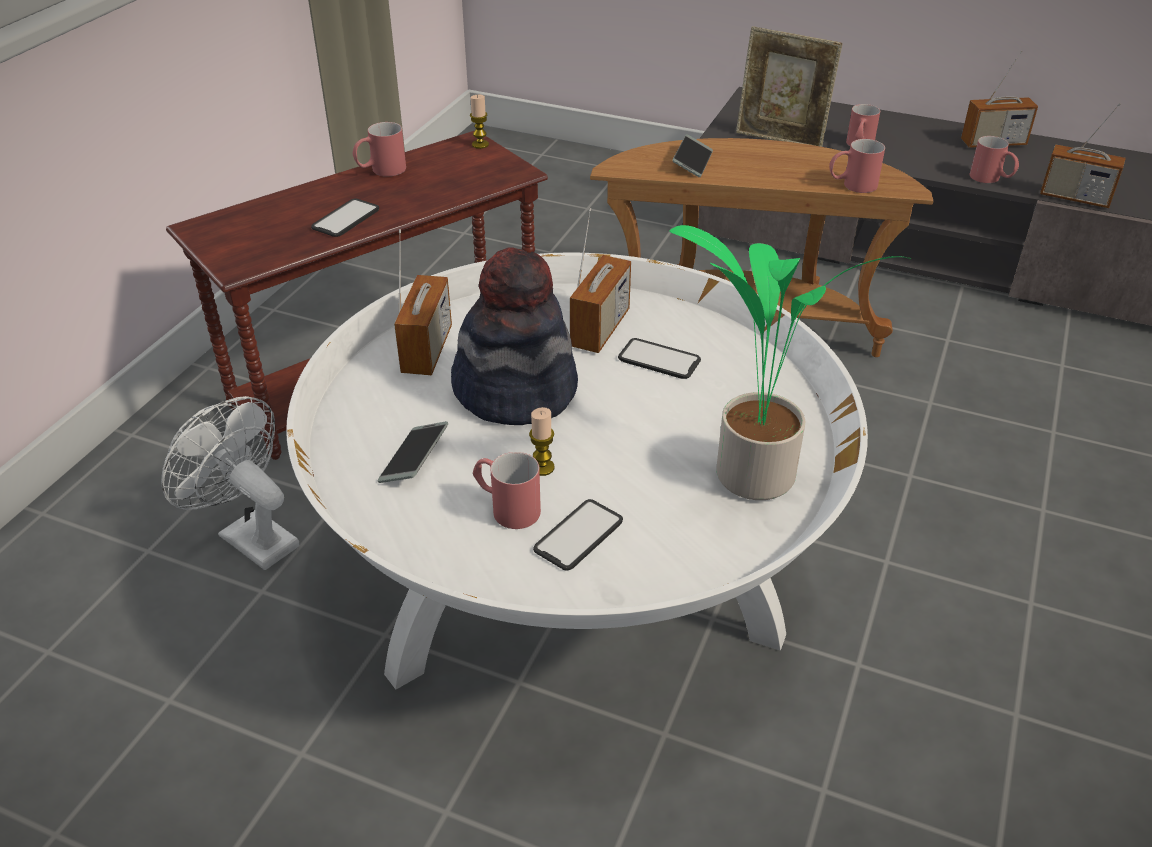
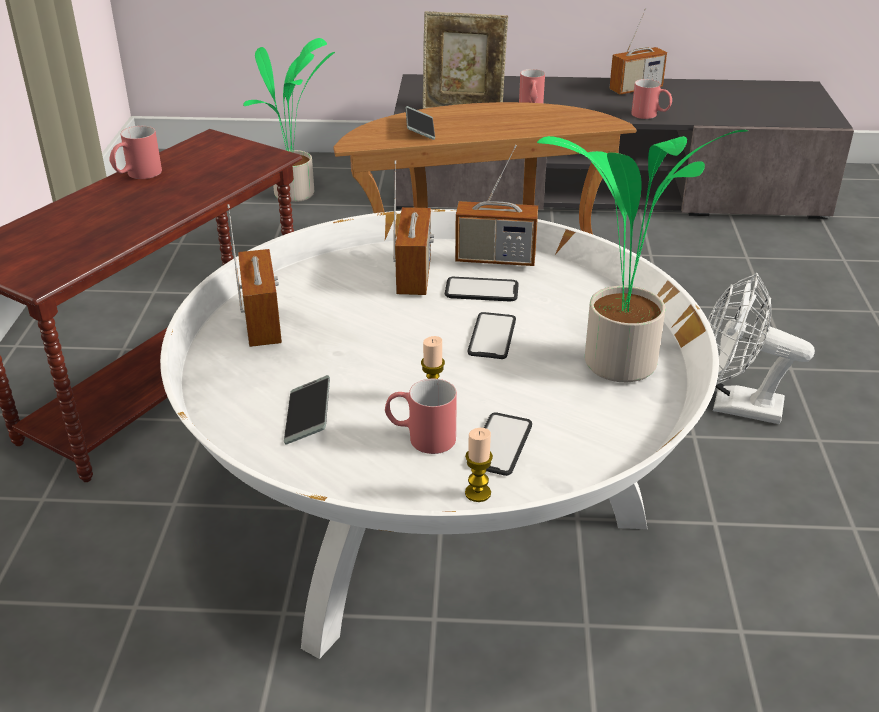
camera: 20 degrees left, 5 degrees down
white fan [161,396,299,570] -> white fan moved to [708,273,815,424]
phone [311,198,379,237] -> phone moved to [468,312,516,359]
hat [451,247,578,425] -> none
candle [470,95,489,149] -> candle moved to [465,428,493,502]
red mug [829,139,885,193] -> none
radio [1040,103,1126,208] -> radio moved to [455,145,538,266]
none -> potted plant [243,38,335,202]

